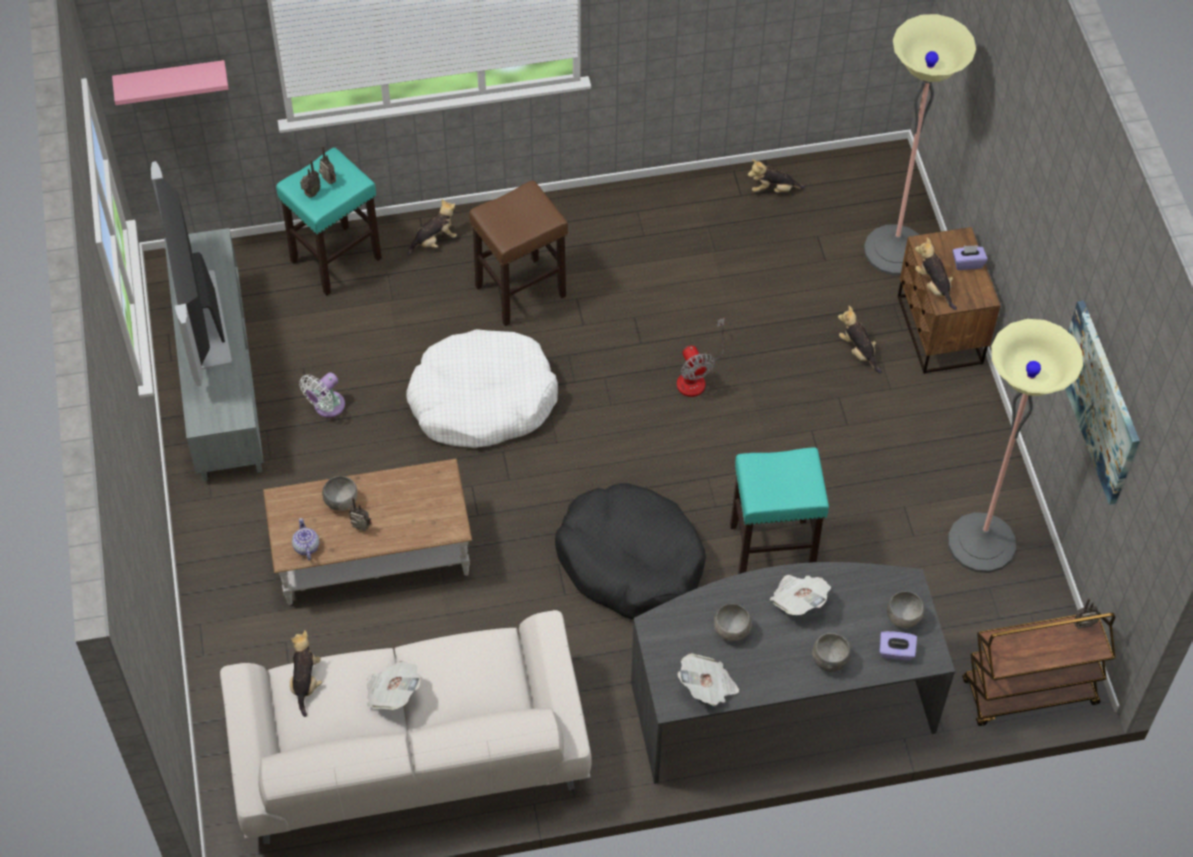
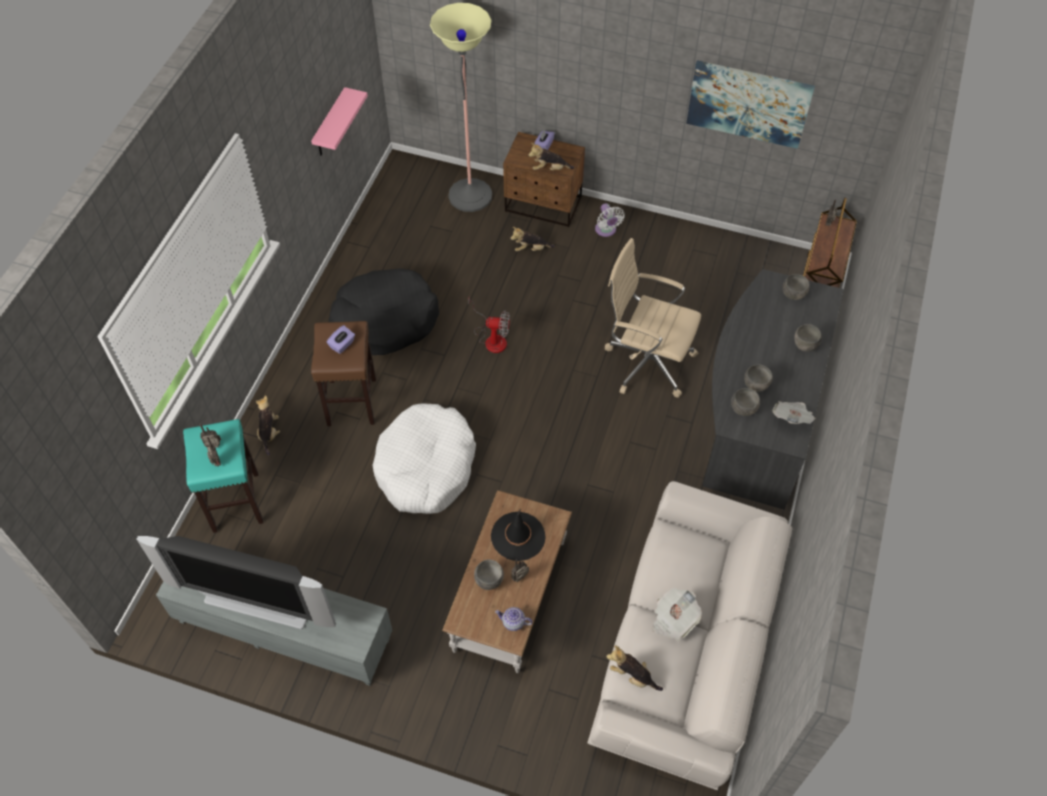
camera: 60 degrees left, 0 degrees up
pink shelf [112,60,229,105] -> pink shelf moved to [311,87,368,156]
white fan [300,372,345,417] -> white fan moved to [595,203,625,237]
black dog bed [555,483,706,620] -> black dog bed moved to [329,268,439,355]
turquoise stool [730,447,829,574] -> beige office chair [605,238,701,398]
plush toy [748,159,805,193] -> none
newspaper [769,575,831,615] -> none
purple tissue box [879,631,917,660] -> purple tissue box moved to [327,325,355,354]
floor lamp [948,319,1083,573] -> none
none -> black hat [491,509,546,561]
none -> grey bowl [731,388,760,416]

